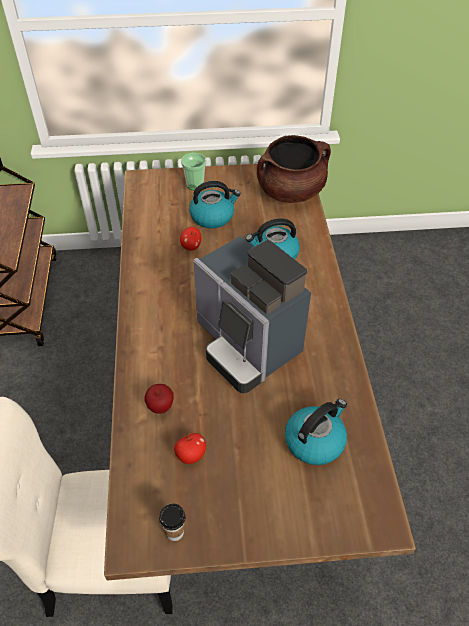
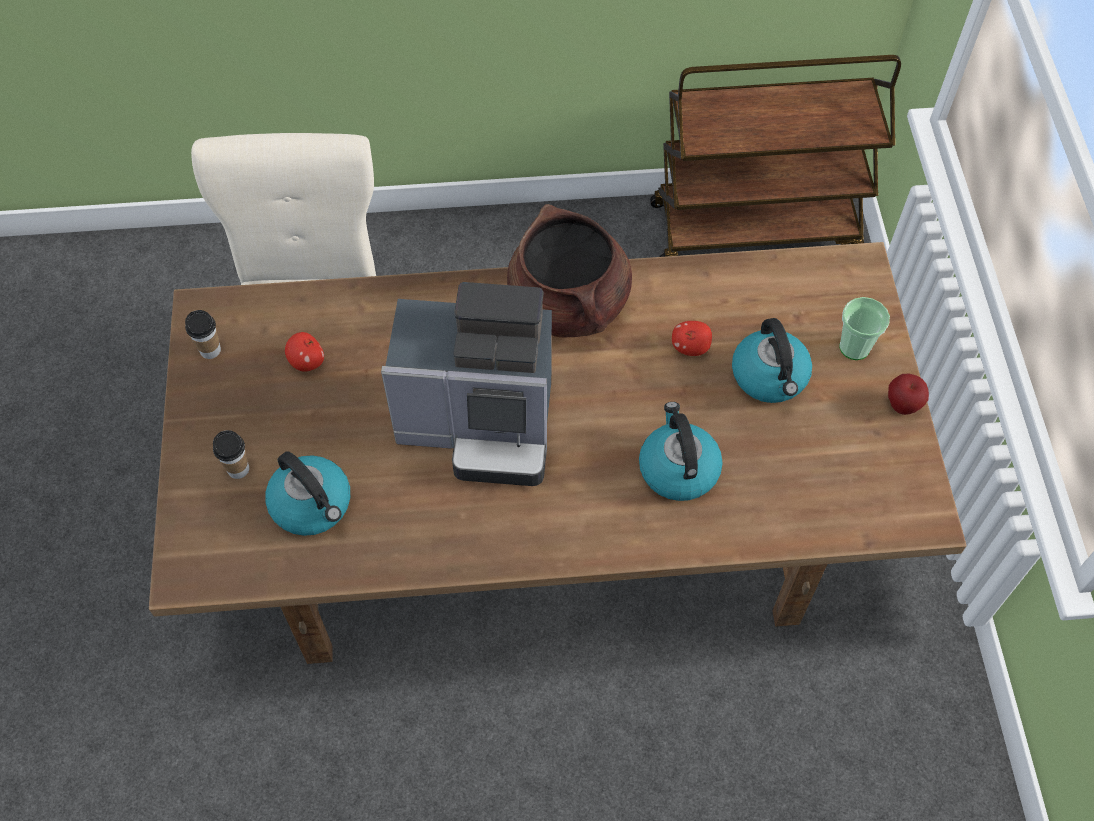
camera: 90 degrees right, 10 degrees up
apple [145,384,174,414] -> apple moved to [888,374,929,415]
coffee machine [193,236,311,394] -> coffee machine turned 135 degrees counterclockwise [381,282,552,486]
brown cooking pot [257,135,331,203] -> brown cooking pot moved to [507,204,632,337]
none -> cup [213,430,249,479]

